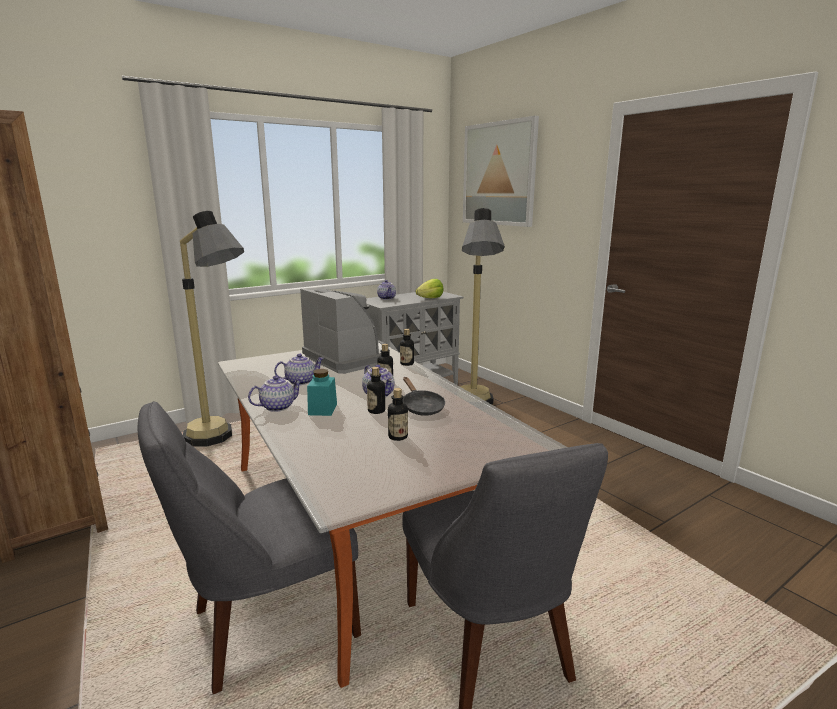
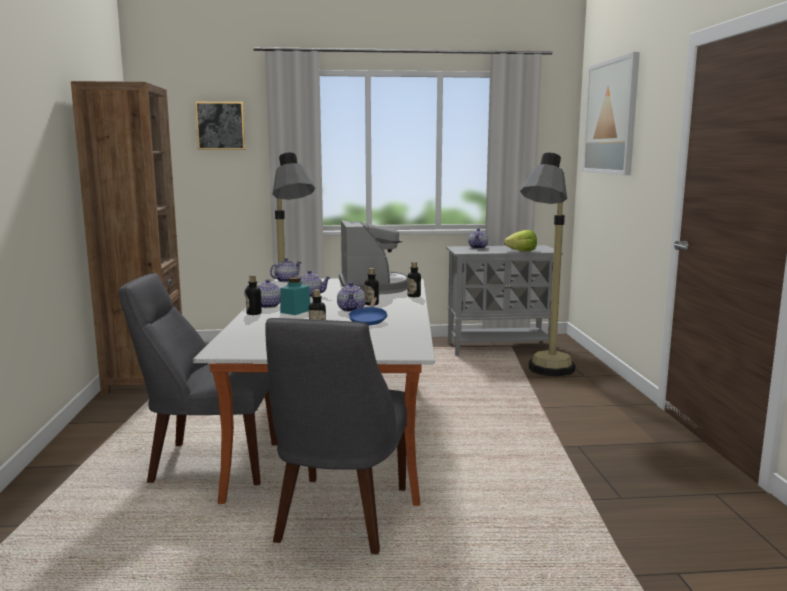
camera: 30 degrees right, 5 degrees down
bottle [367,367,385,414] -> bottle moved to [246,275,262,315]
black frying pan [403,377,445,416] -> blue frying pan [348,297,387,325]
none -> picture [195,102,245,150]
none -> teapot [270,258,301,282]

